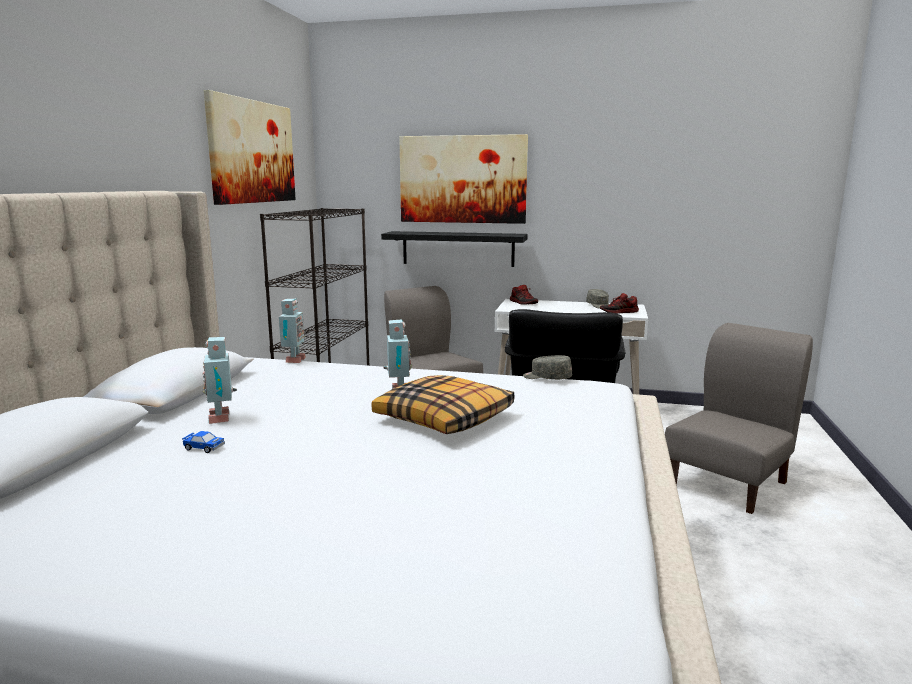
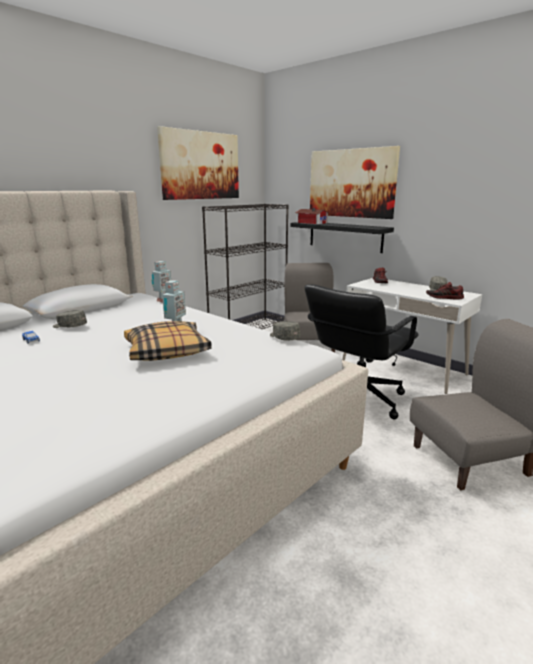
camera: 30 degrees right, 5 degrees up
toy robot [203,337,237,424] -> grey cap [53,310,87,328]
none -> toy house [296,208,328,224]

